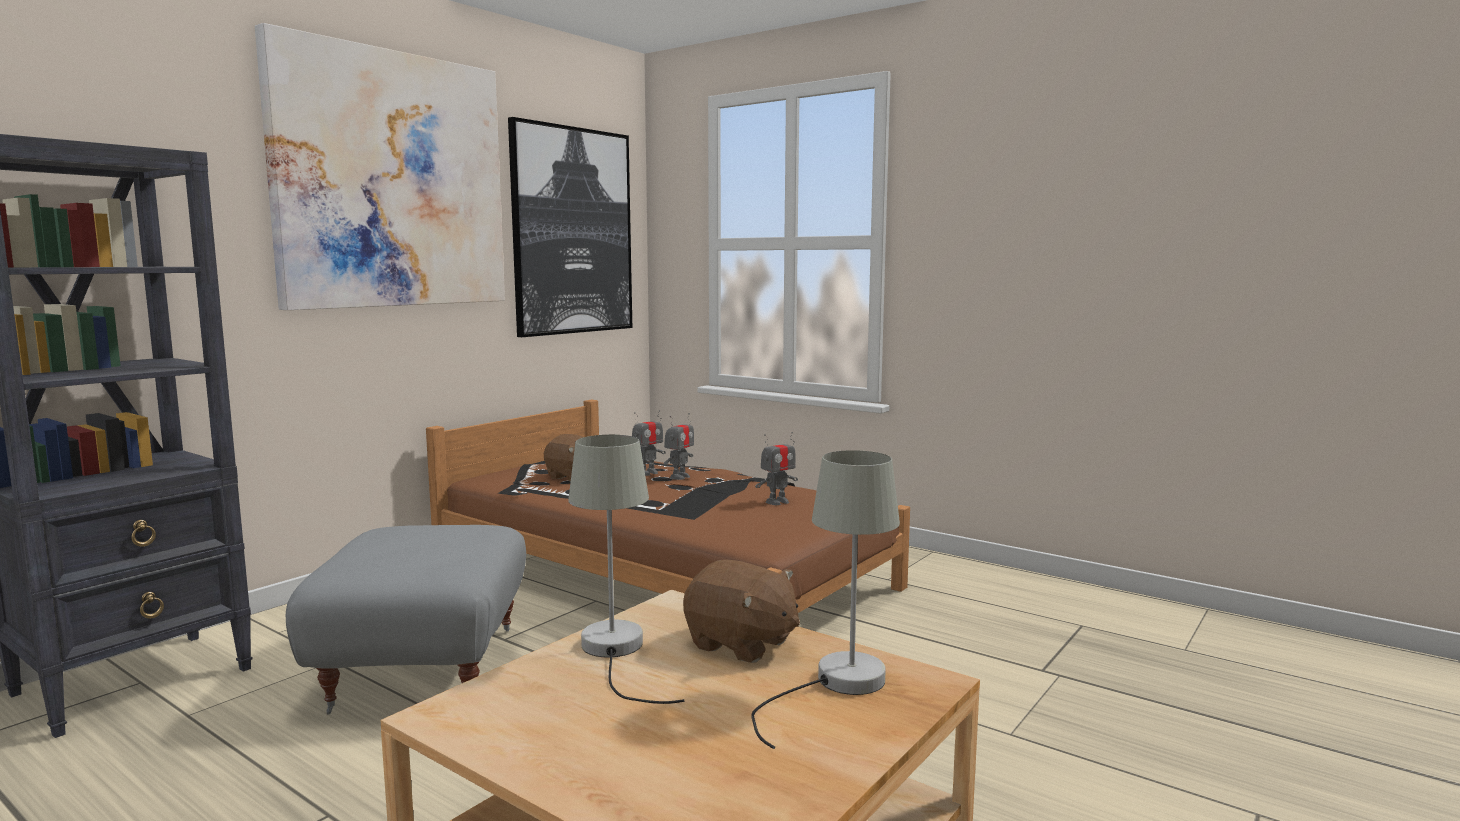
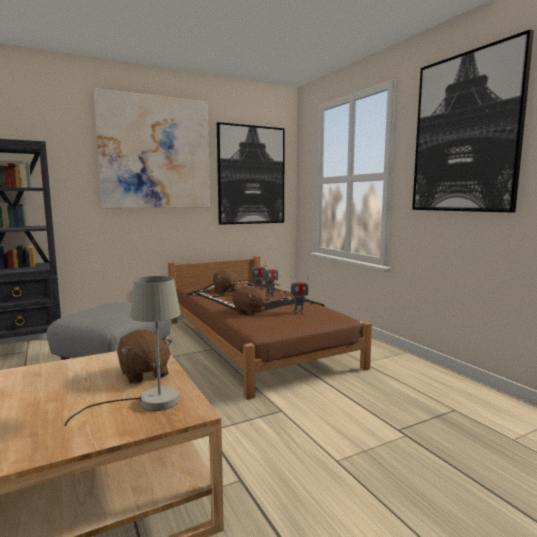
camera: 25 degrees right, 0 degrees up
grey table lamp [568,435,684,704] -> none
none -> brown plush toy [233,286,267,315]
none -> picture [412,29,534,212]

